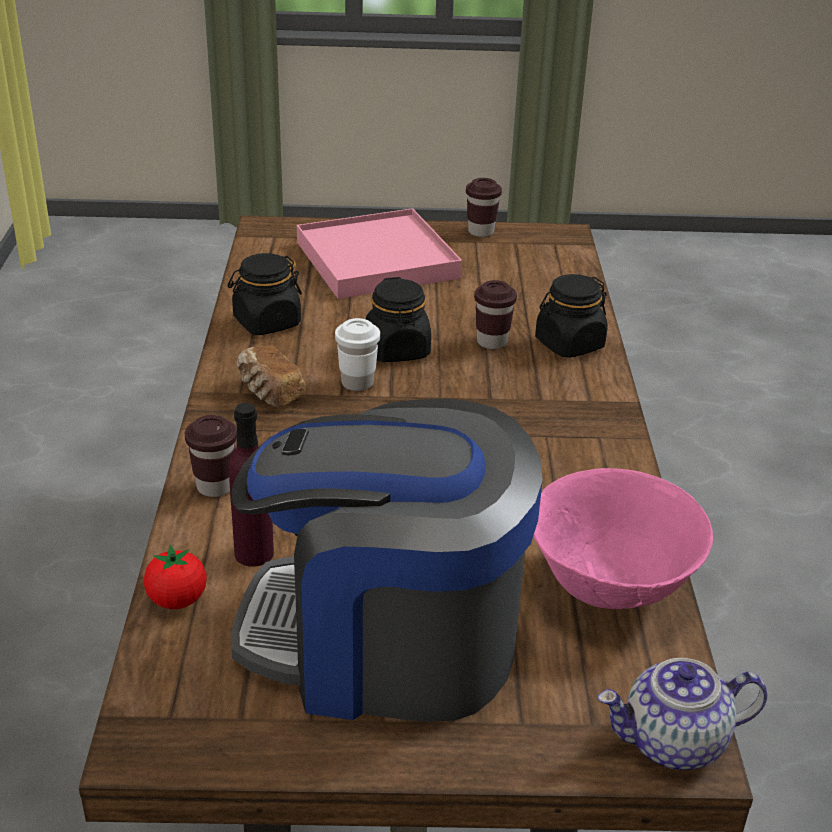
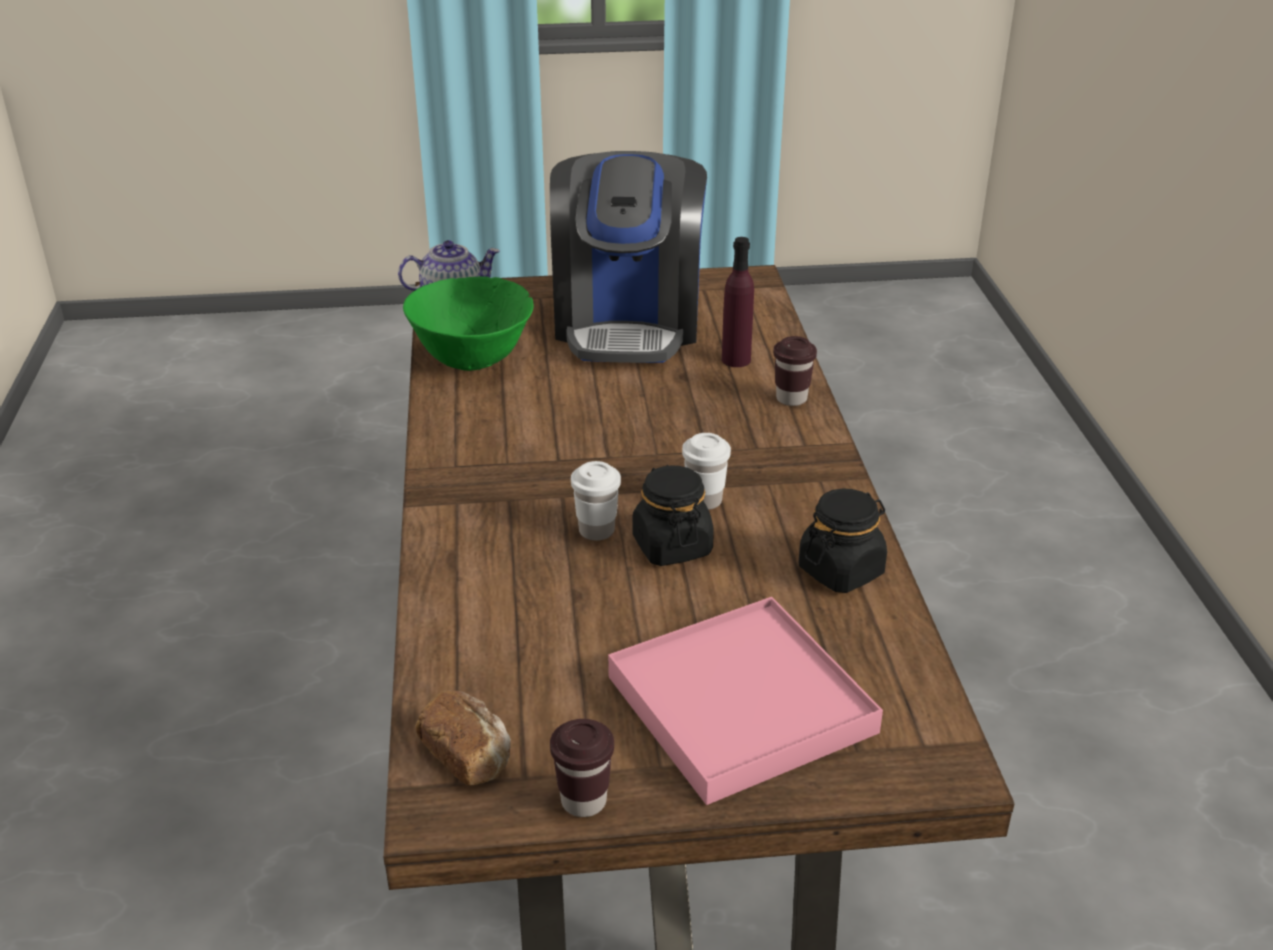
camera: 175 degrees right, 0 degrees up
tomato [144,545,207,609] -> none
coffee machine [231,399,543,722] -> coffee machine turned 90 degrees clockwise [550,151,707,363]
bread [237,346,306,408] -> bread moved to [415,690,511,785]
brown cup [474,280,517,349] -> none
pink bowl [533,468,713,609] -> green bowl [403,276,534,371]
black jar [535,274,608,358] -> none
none -> white cup [571,461,621,541]

